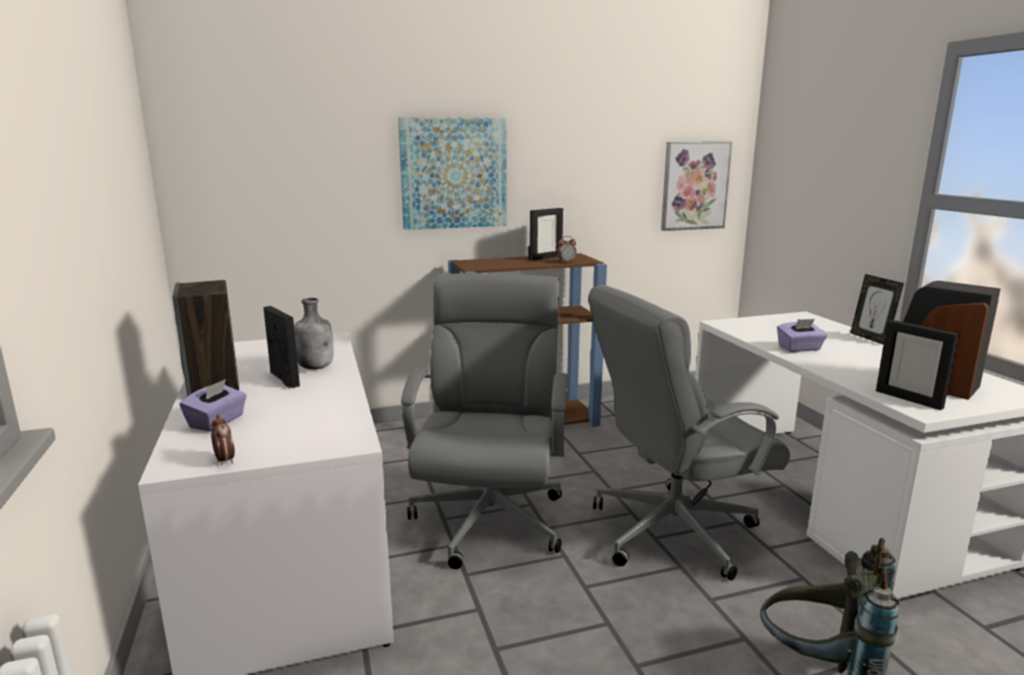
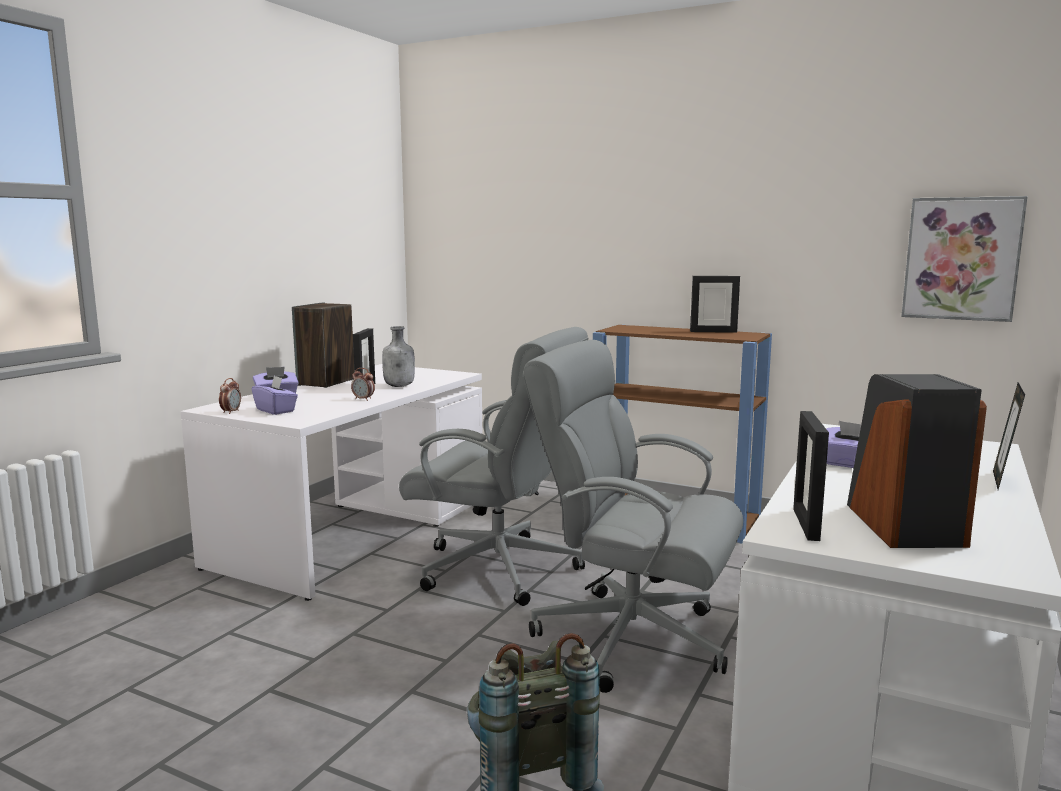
camera: 45 degrees right, 5 degrees down
picture [398,117,507,230] -> none
grey office chair [401,273,568,569] -> grey office chair turned 60 degrees clockwise [399,327,588,606]
alarm clock [557,236,576,263] -> alarm clock moved to [351,368,375,401]
none -> purple tissue box [252,376,298,415]

